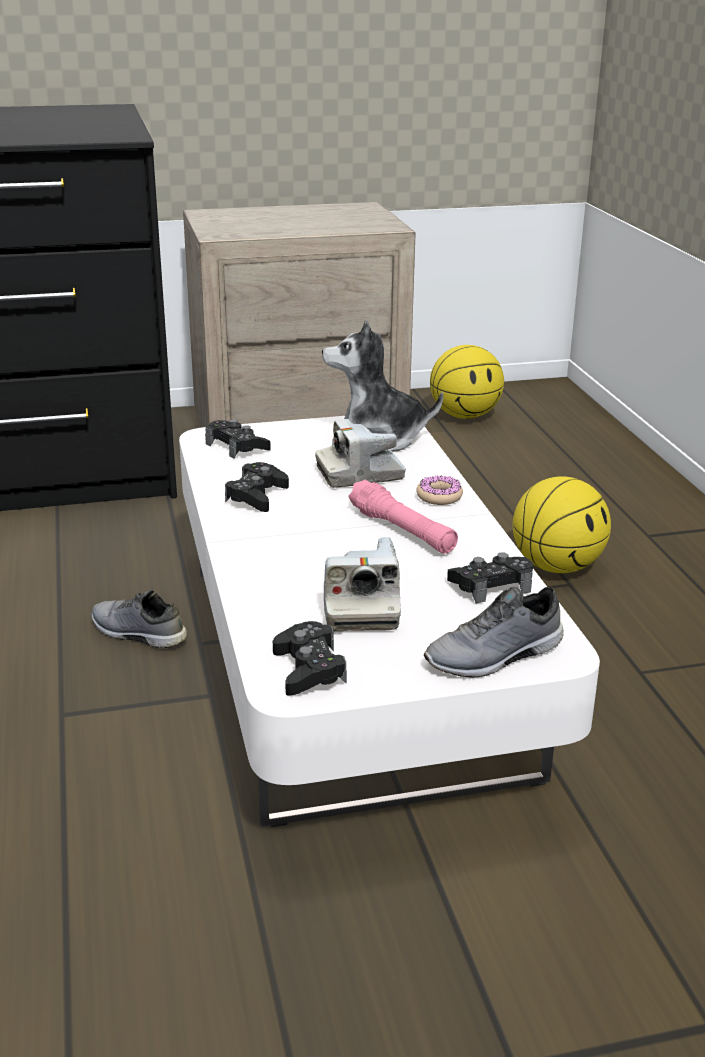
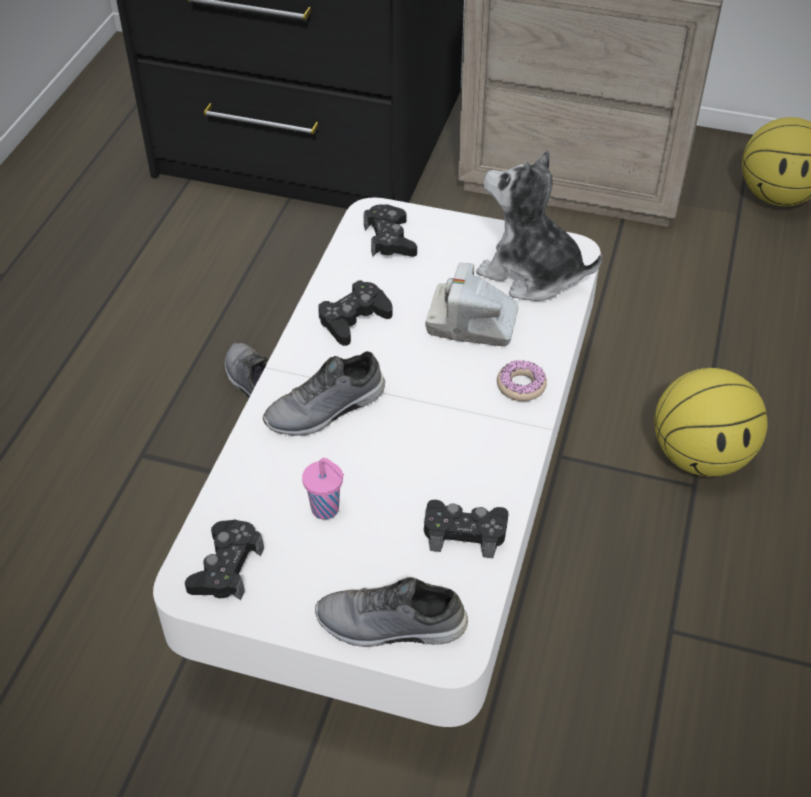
camera: 30 degrees right, 20 degrees up
camera [324,537,401,632] -> pink cup [302,458,344,520]
pink flashlight [348,480,458,554] -> none
none -> grey shoe [262,351,385,436]

